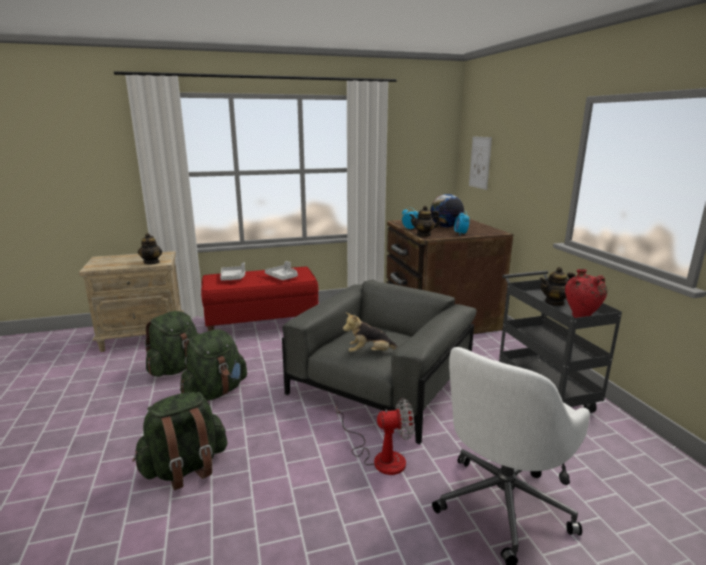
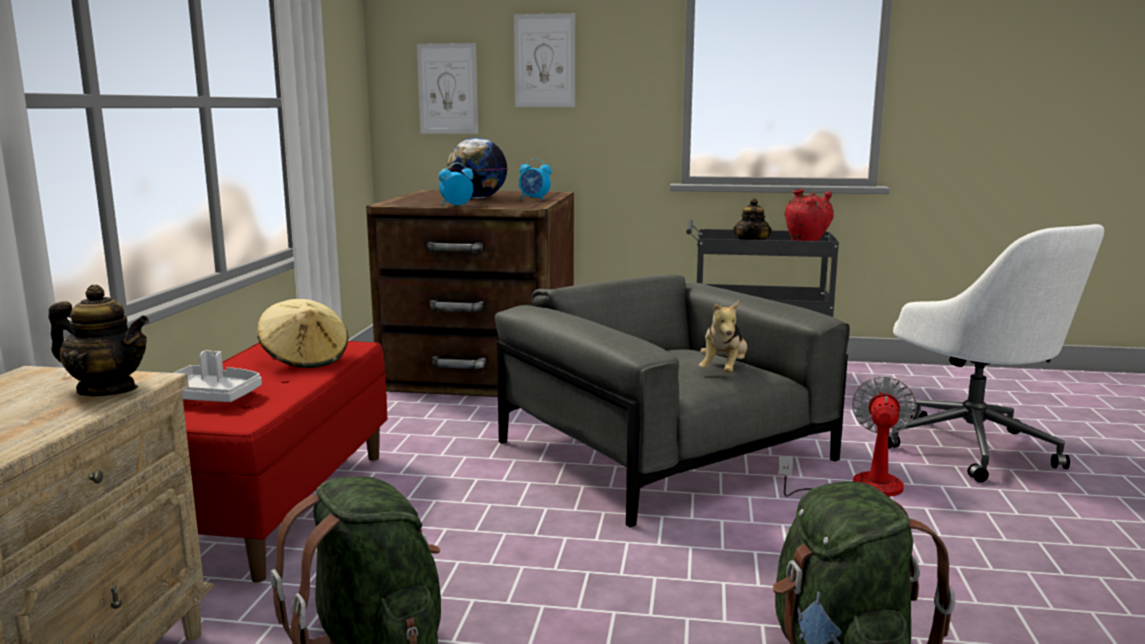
camera: 65 degrees left, 5 degrees down
green backpack [180,329,247,400] -> none
grey tray [265,261,298,280] -> beige hat [257,299,349,368]
teapot [409,206,440,237] -> none
none -> picture [514,13,575,107]

